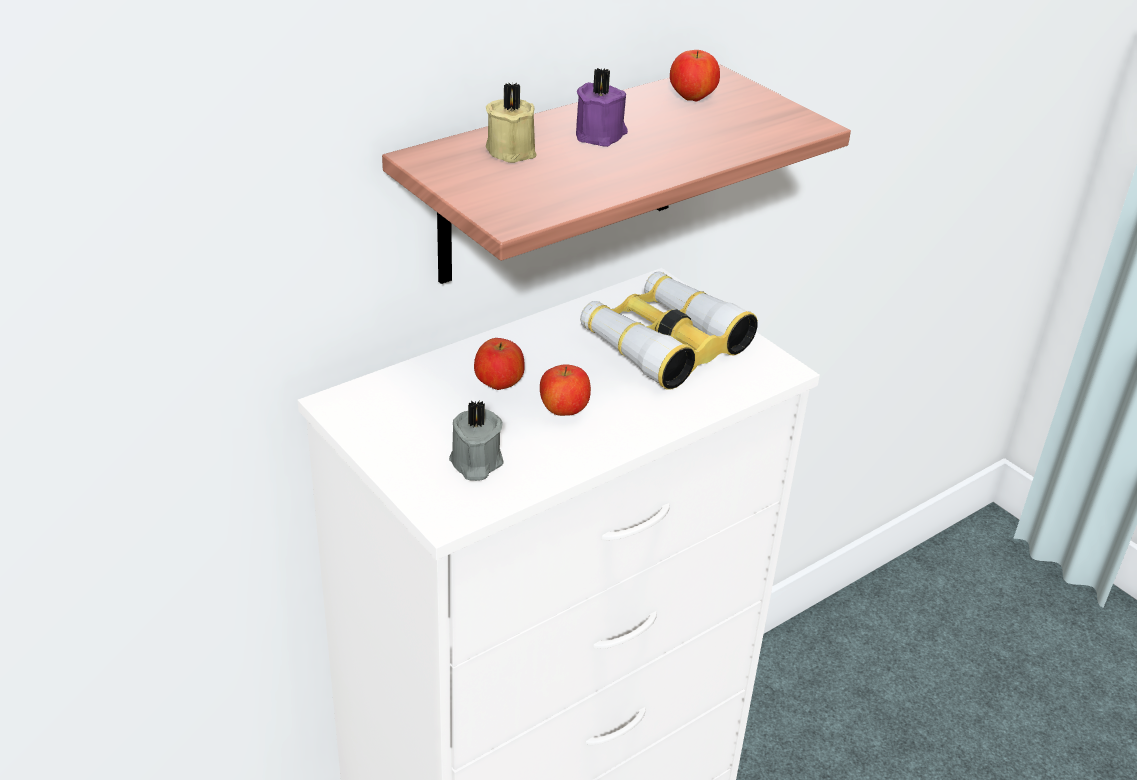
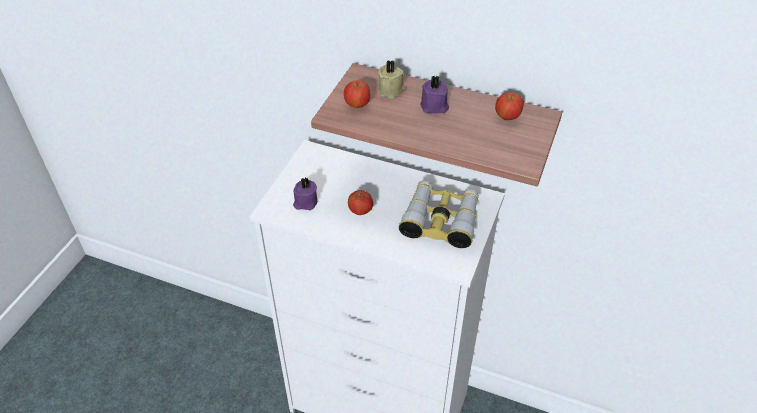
camera: 60 degrees right, 10 degrees up
grey candle [449,401,504,481] -> purple candle [293,178,317,210]
apple [474,338,525,390] -> apple moved to [344,80,370,108]

